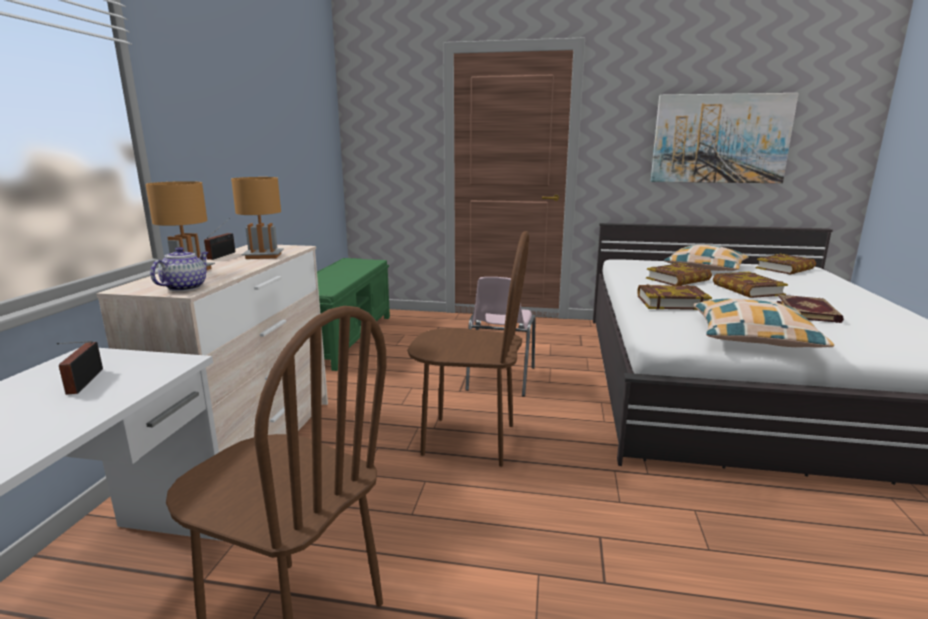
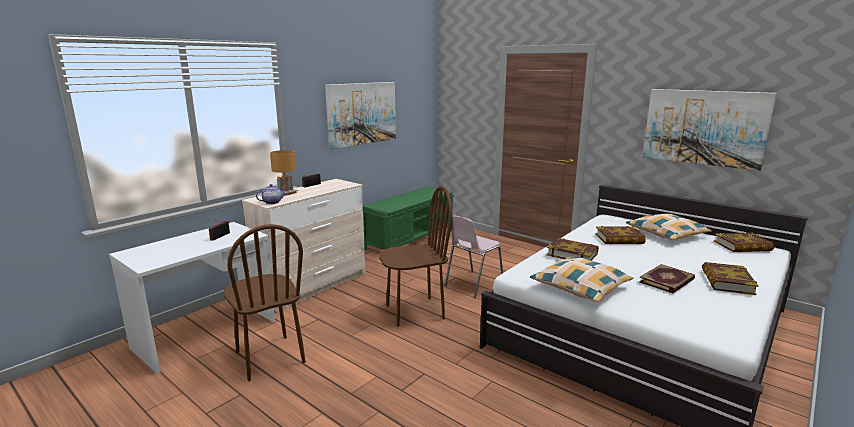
camera: 30 degrees right, 0 degrees up
brown table lamp [231,177,284,259] -> none
brown chair [407,231,529,467] -> brown chair turned 60 degrees counterclockwise [379,186,452,326]
book [713,272,788,298] -> book moved to [702,262,759,295]
none -> picture [325,82,396,149]

